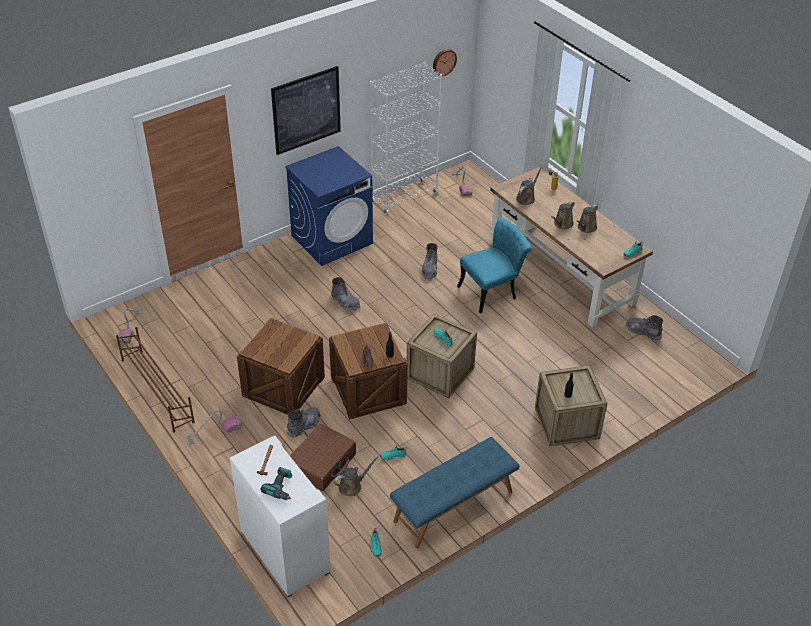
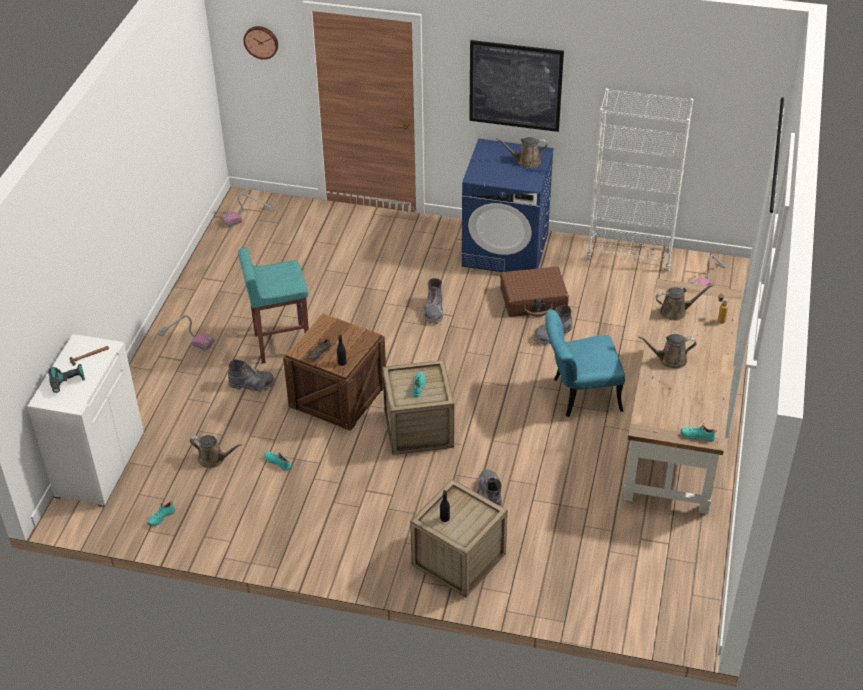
camera: 50 degrees right, 0 degrees up
brown shoe rack [116,327,195,433] -> none
crate [237,318,325,415] -> turquoise stool [238,247,309,364]
brown suitcase [290,424,356,491] -> brown suitcase moved to [500,266,569,317]
blue bench [390,437,519,549] -> none
wall clock [433,49,457,76] -> wall clock moved to [243,26,278,60]
turquoise chair [457,217,532,314] -> turquoise chair turned 150 degrees clockwise [545,309,625,417]
brown watering can [576,204,598,233] -> brown watering can moved to [497,137,547,168]
grey boot [626,315,663,341] -> grey boot moved to [478,469,502,507]

